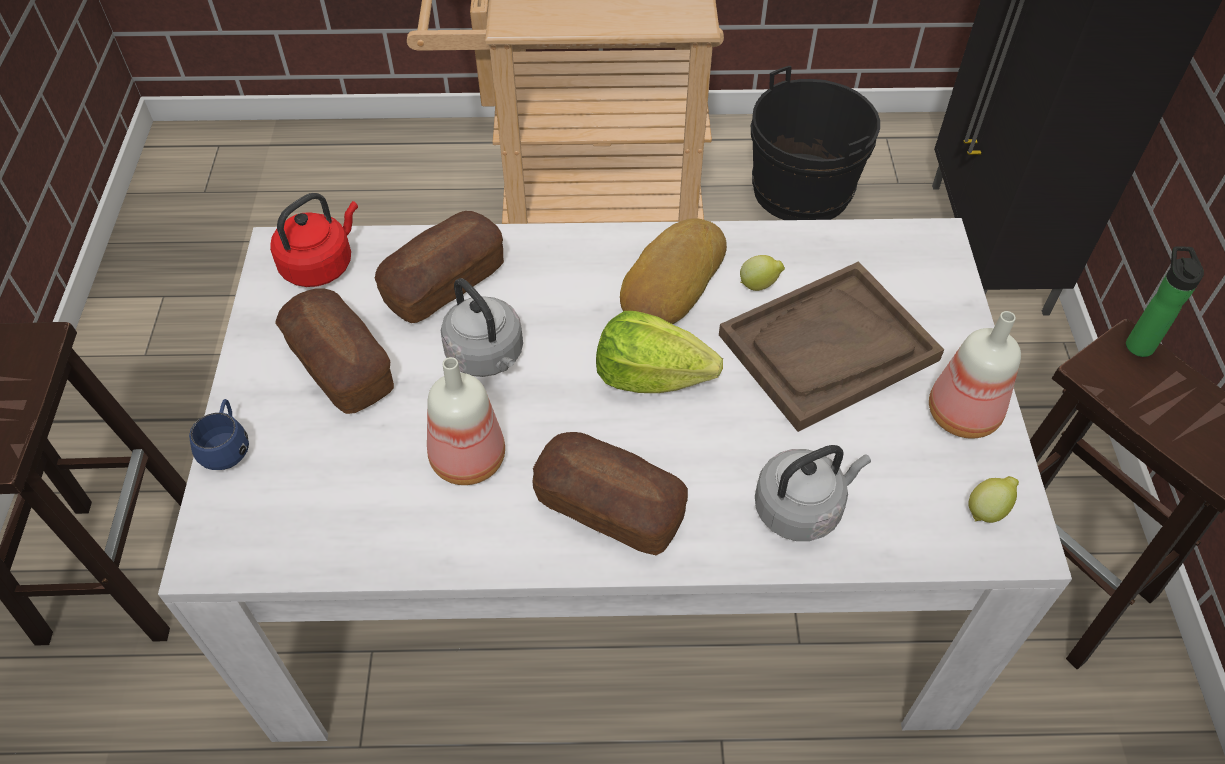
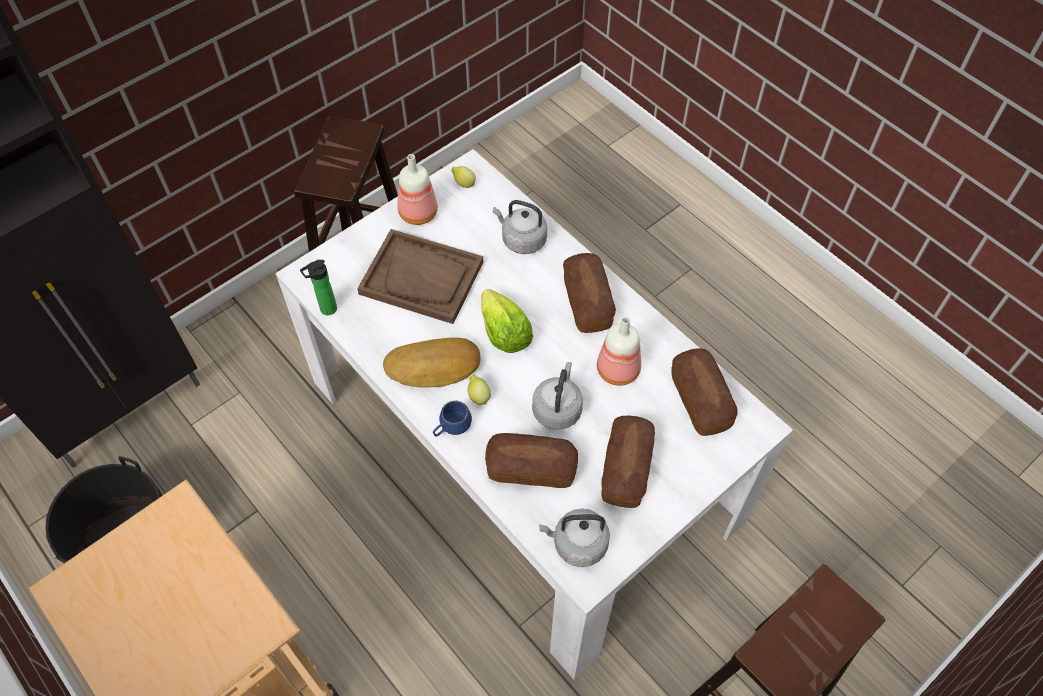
camera: 130 degrees left, 5 degrees up
blue mug [189,399,249,470] -> blue mug moved to [433,401,472,437]
red kettle [270,193,358,287] -> grey kettle [539,509,610,567]
lemon [740,255,785,291] -> lemon moved to [468,375,491,405]
bottle [1126,246,1204,357] -> bottle moved to [300,260,337,315]
none -> bread [671,349,738,436]

